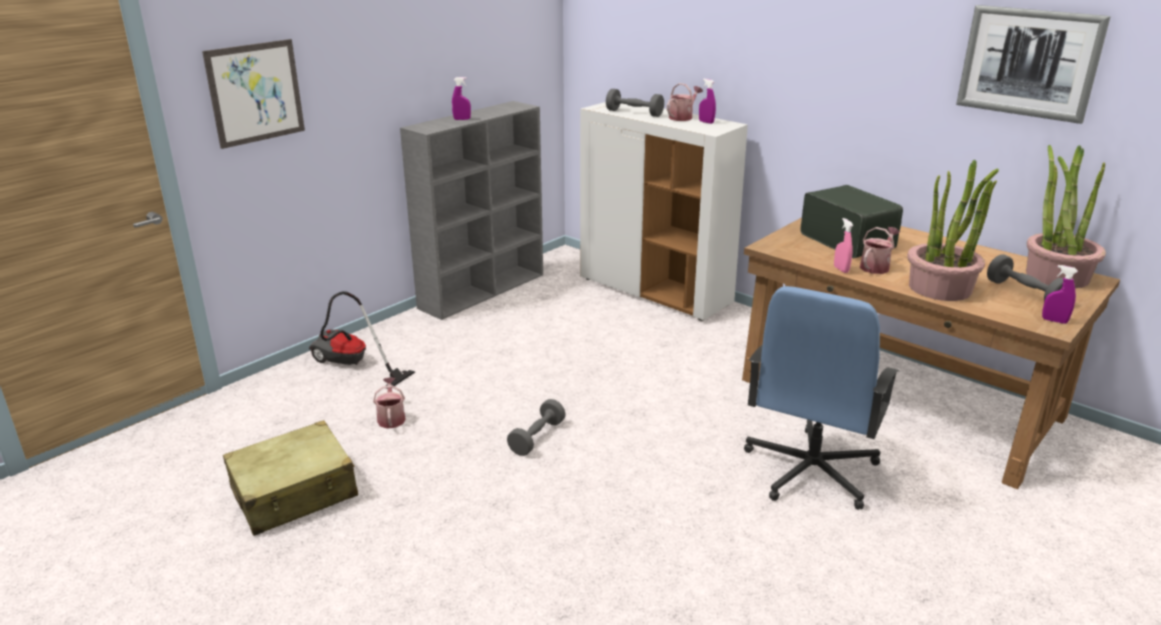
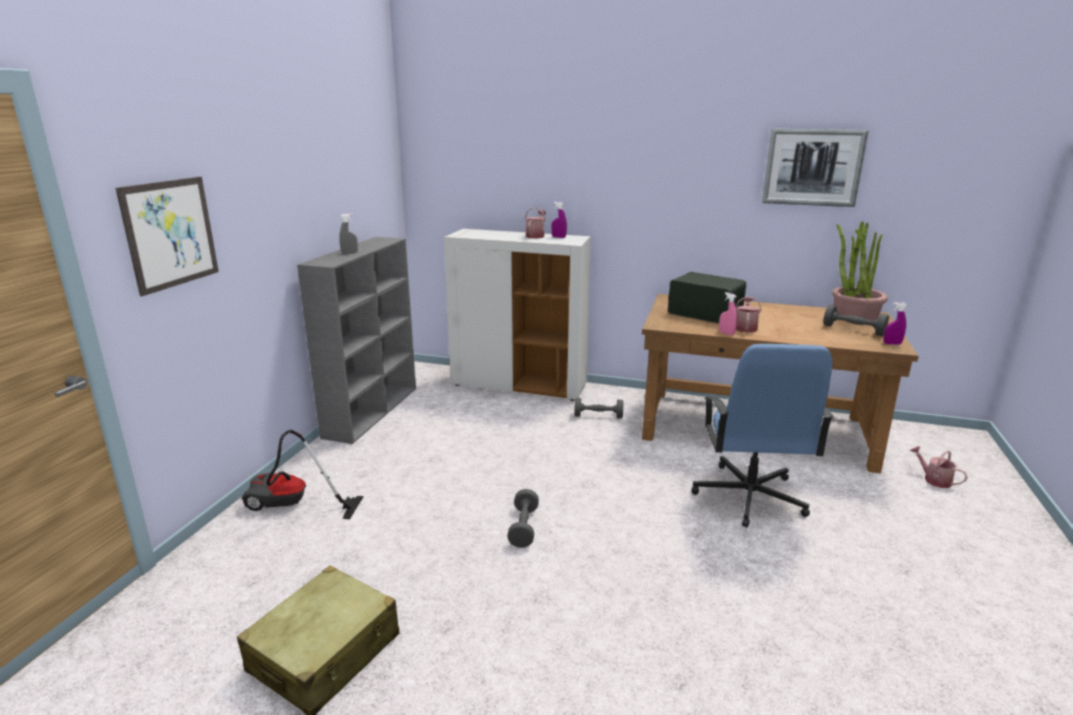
camera: 25 degrees left, 5 degrees down
watering can [373,377,406,429] -> watering can moved to [910,446,968,488]
purple spray bottle [452,77,471,120] -> grey spray bottle [339,213,358,254]
grey dumbbell [606,89,664,117] -> grey dumbbell moved to [574,398,623,419]
potted plant [907,160,999,301] -> none

